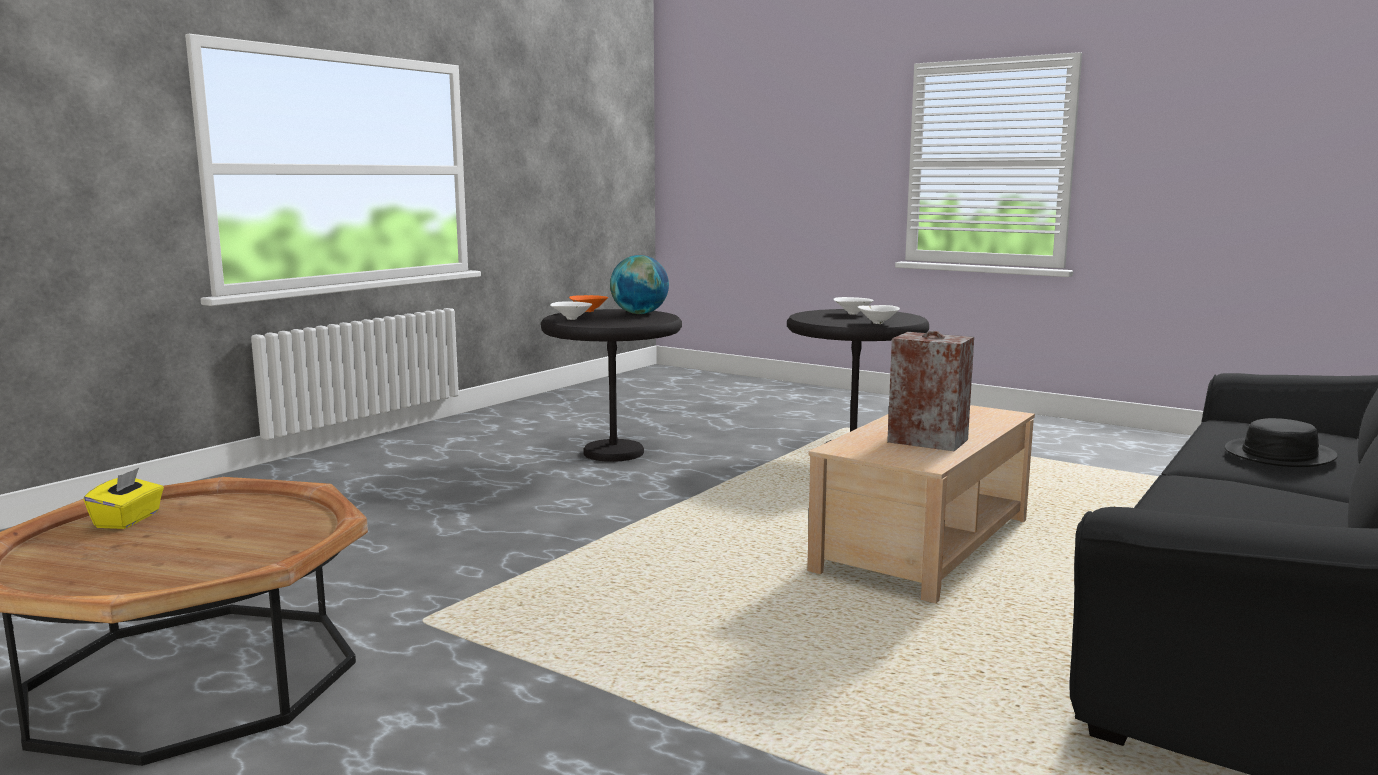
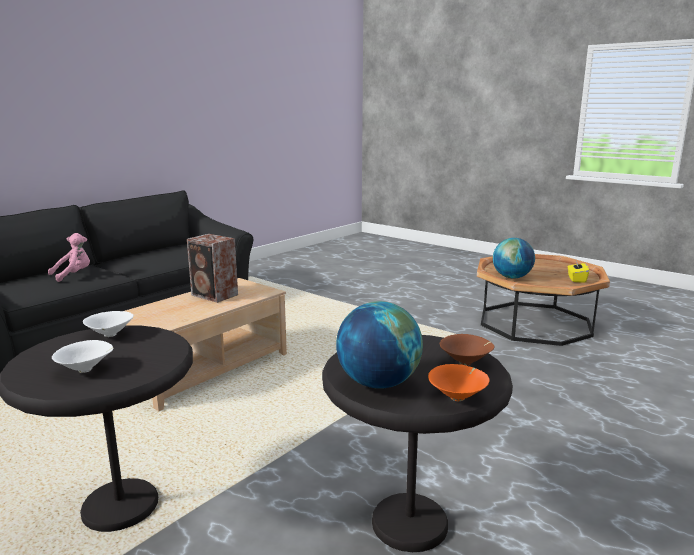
camera: 175 degrees left, 5 degrees up
white bowl [550,301,592,320] -> brown bowl [439,334,494,366]
black hat [1225,418,1338,467] -> pink plush toy [48,233,90,282]
none -> globe [493,238,535,279]

